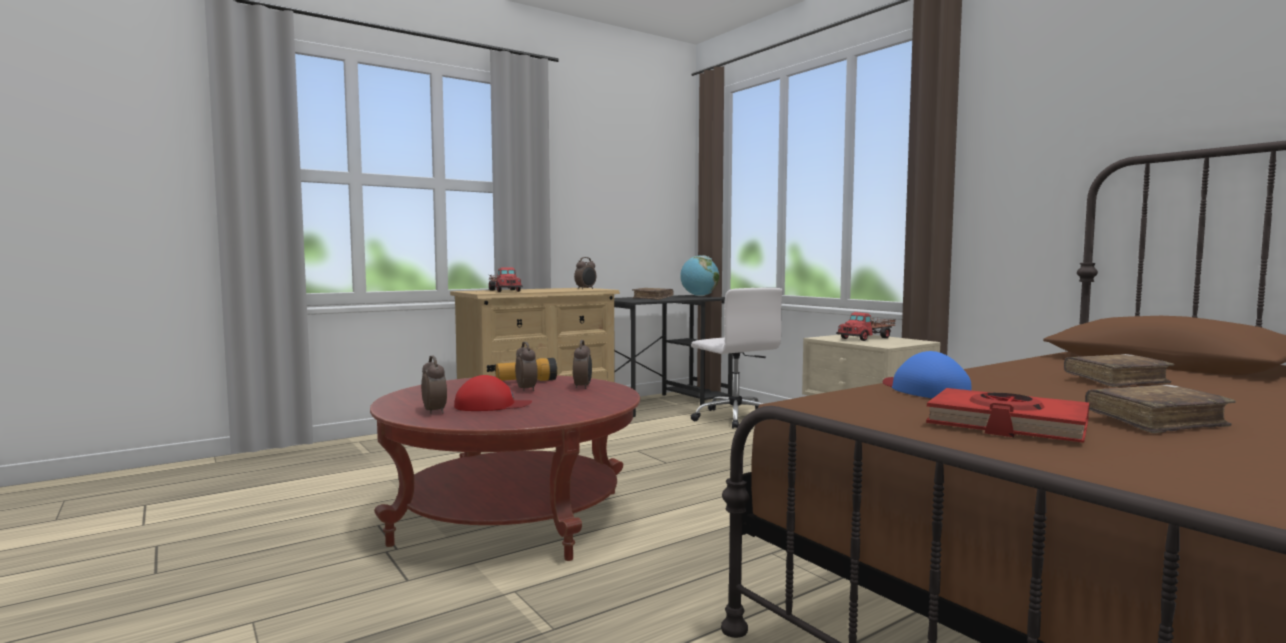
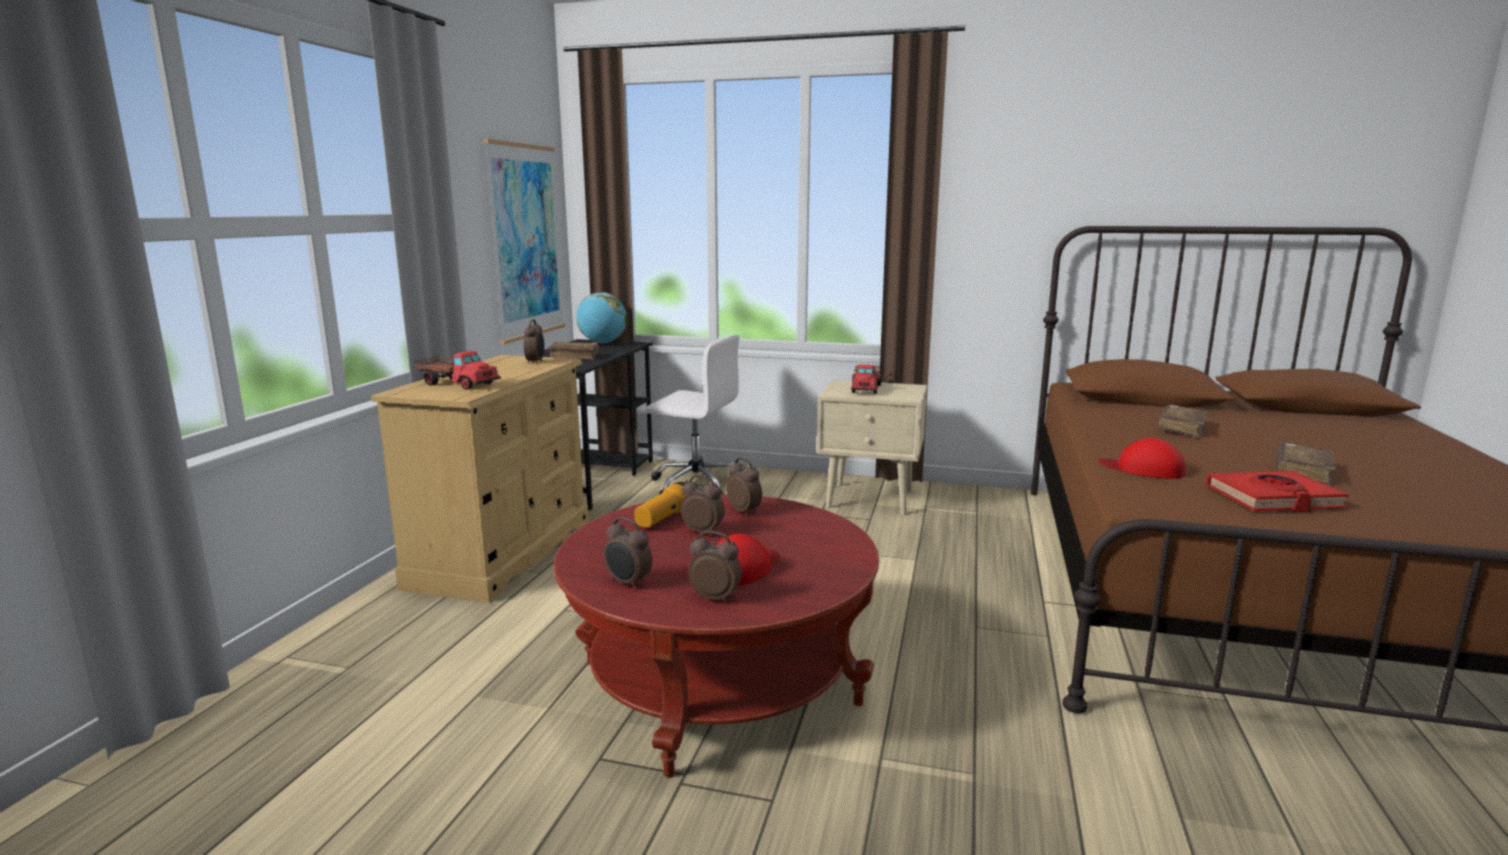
camera: 40 degrees left, 10 degrees up
blue cap [883,351,972,398] -> red cap [1098,438,1186,479]
none -> picture [483,139,565,344]
none -> alarm clock [604,517,652,589]

